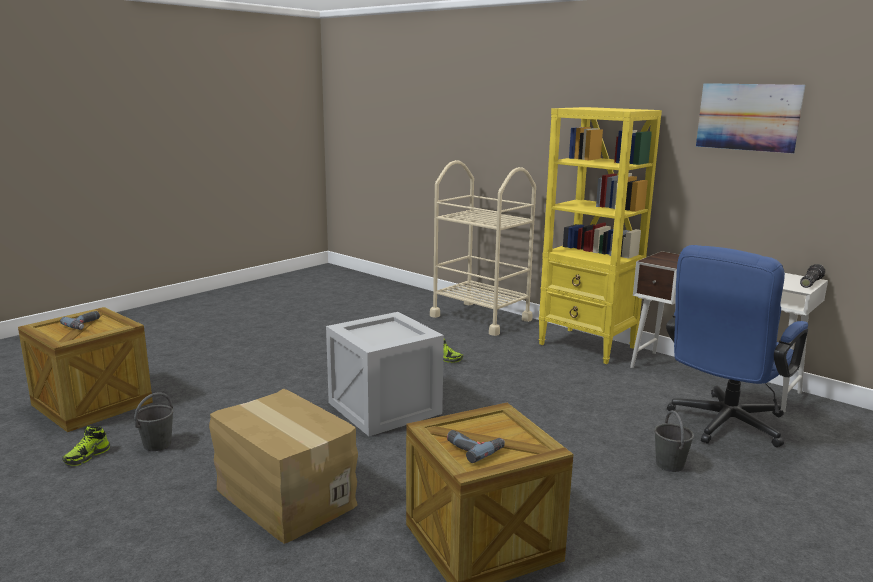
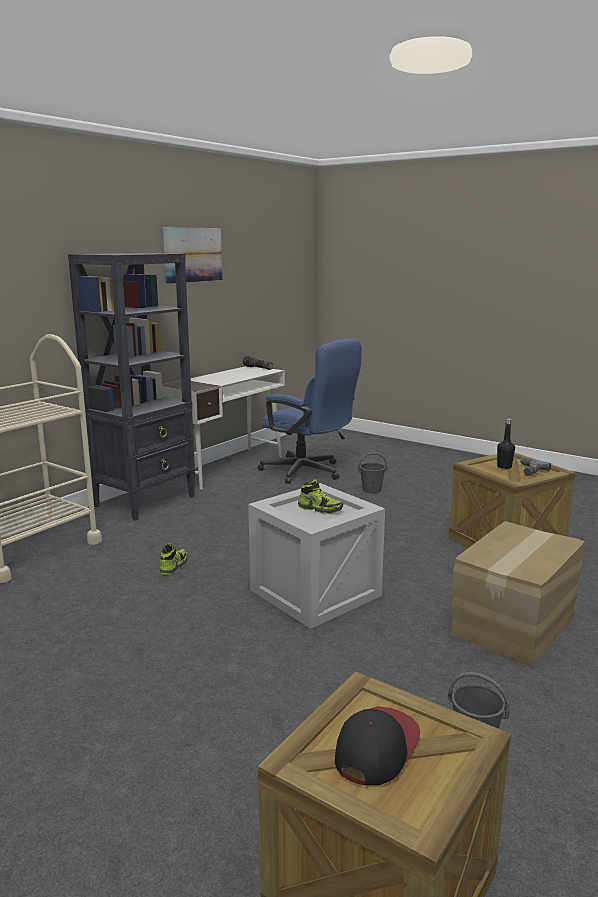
camera: 95 degrees left, 0 degrees up
power drill [60,311,100,330] -> cap [335,706,420,785]
shoe [62,426,110,466] -> shoe moved to [298,479,343,514]
yellow bookcase [539,107,662,364] -> black bookcase [68,253,196,521]
none -> black bottle [497,418,515,469]

